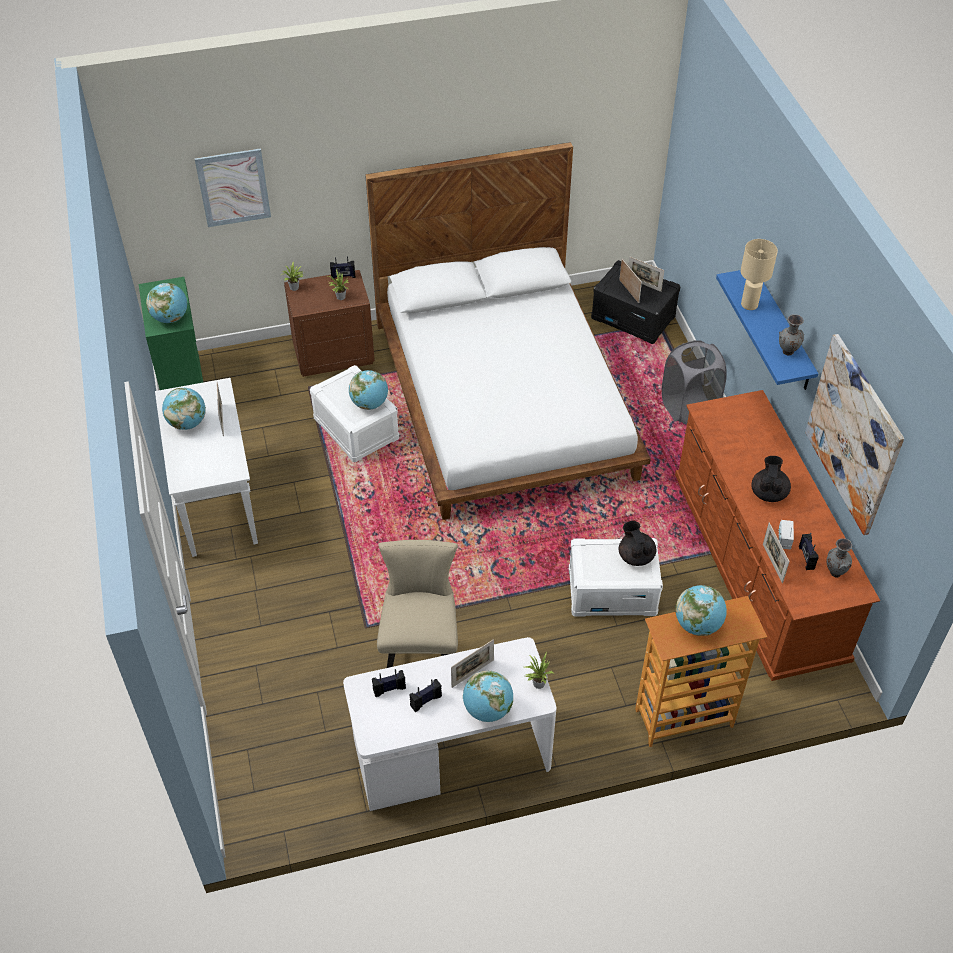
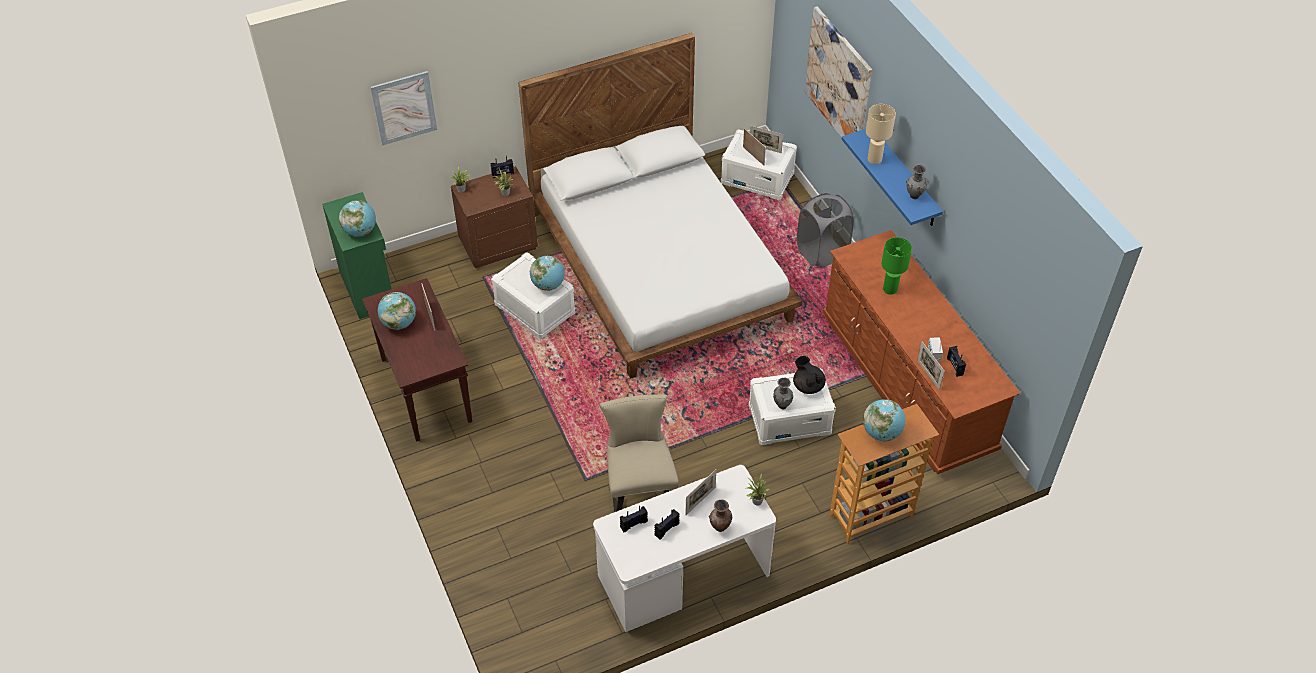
camera: 10 degrees left, 0 degrees up
white console table [155,378,258,557] -> brown console table [362,278,472,442]
globe [463,671,513,722] -> brown vase [709,499,732,532]
black storage box [591,260,681,344] -> white storage box [721,129,797,200]
black teapot [751,456,791,502] -> none
picture [805,334,904,535] -> picture moved to [805,7,872,138]
grey vase [826,538,852,578] -> grey vase moved to [773,377,793,409]
none -> green table lamp [882,237,912,295]

